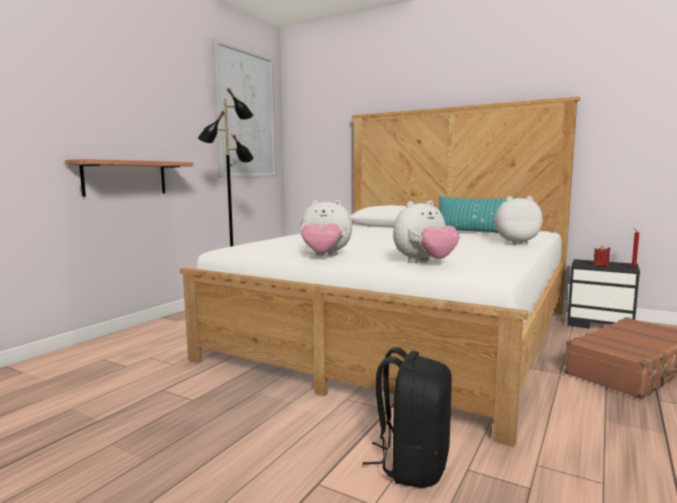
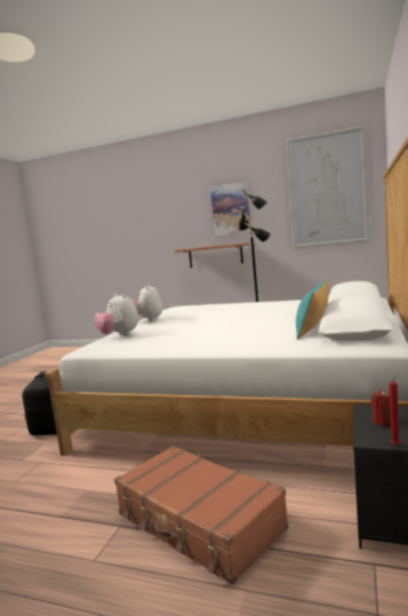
camera: 80 degrees right, 0 degrees up
plush toy [494,196,542,245] -> none
none -> picture [210,181,251,237]

